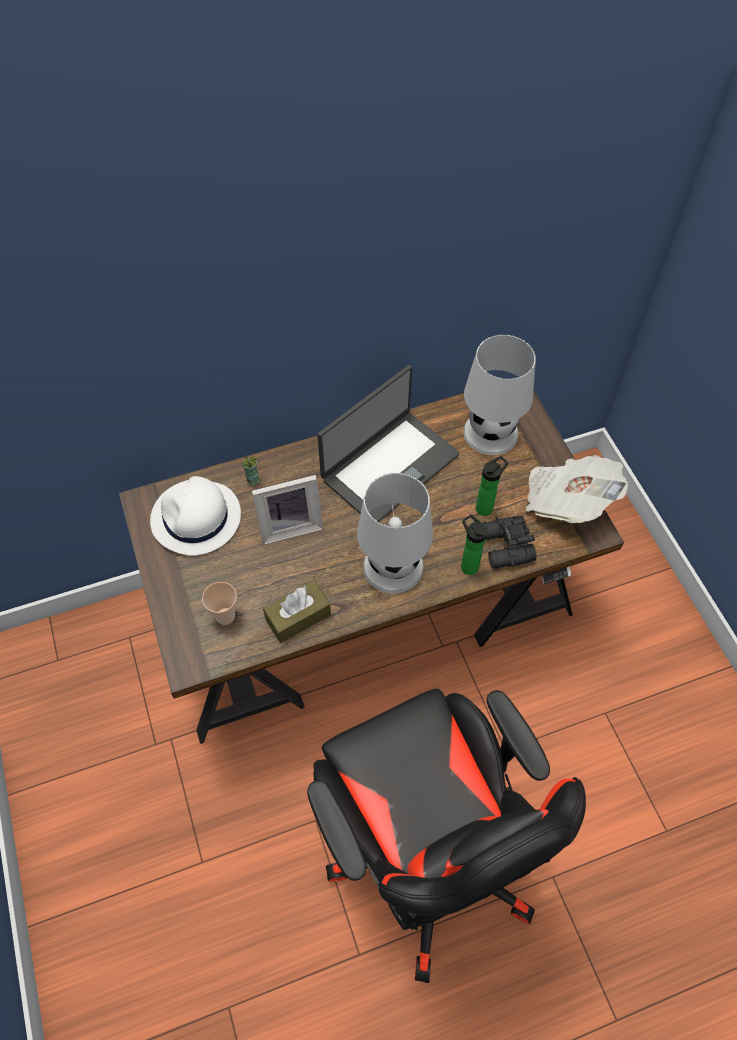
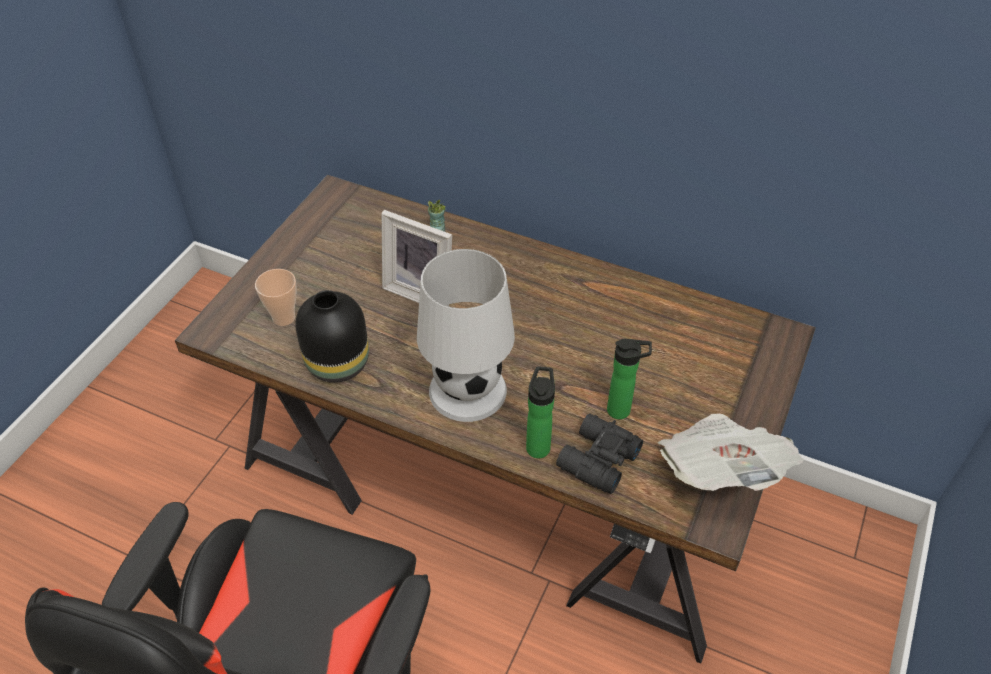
camera: 45 degrees right, 10 degrees down
white hat [150,476,241,556] -> none
brown tissue box [263,581,331,643] -> black vase [295,290,369,383]
laptop [317,365,459,522] -> none
white table lamp [463,335,536,455] -> none

